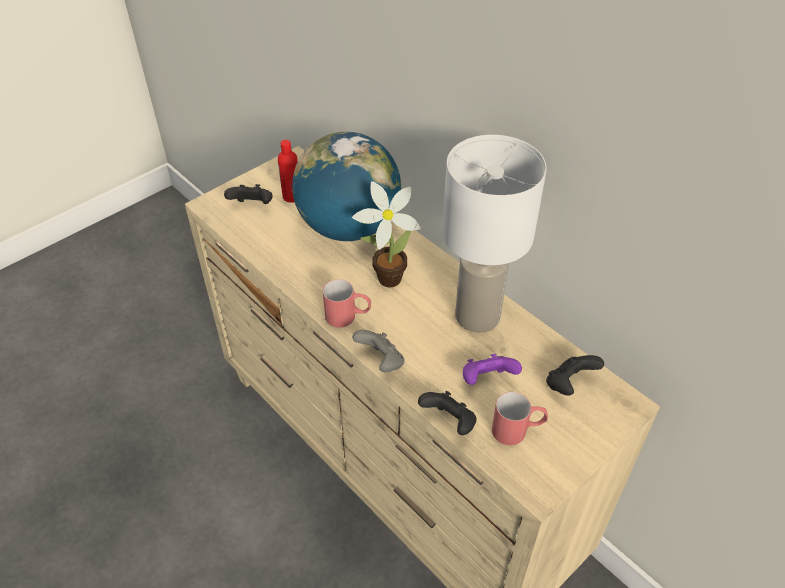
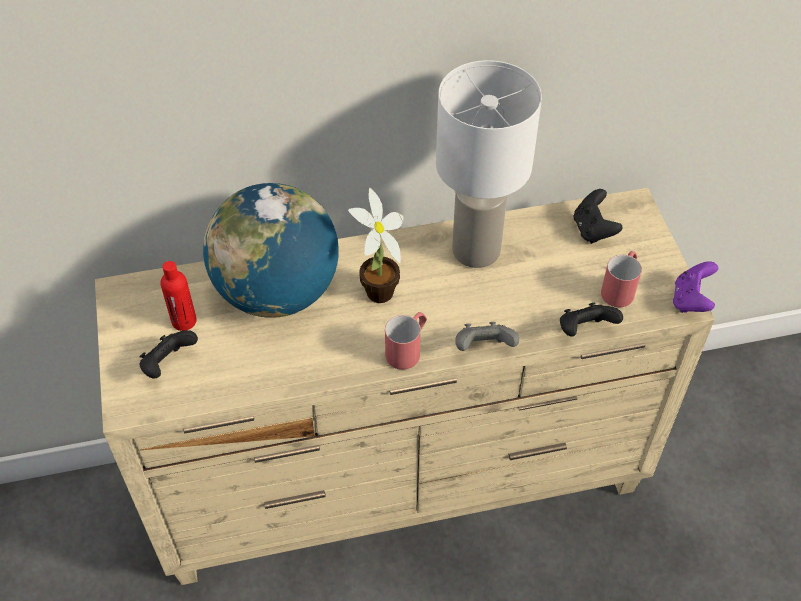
camera: 60 degrees left, 5 degrees up
purple game controller [463,354,522,385] -> purple game controller moved to [673,262,718,313]

